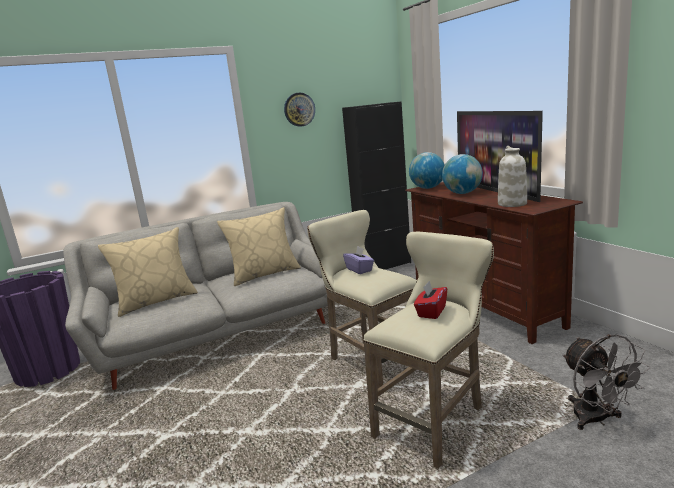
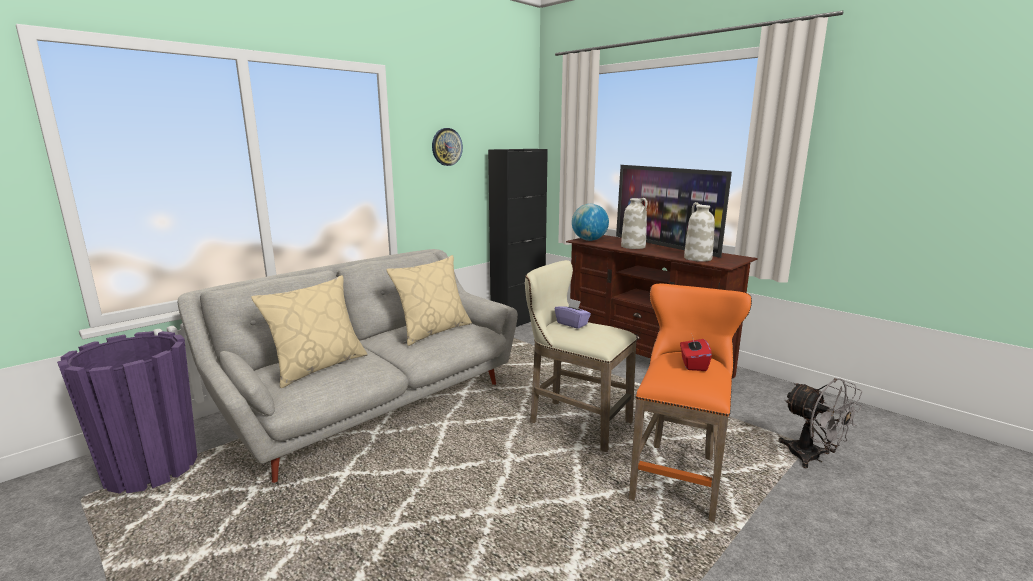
camera: 20 degrees left, 0 degrees up
beige stool [363,232,494,469] -> orange stool [629,284,752,522]
globe [442,154,483,194] -> white vase [621,198,647,249]

